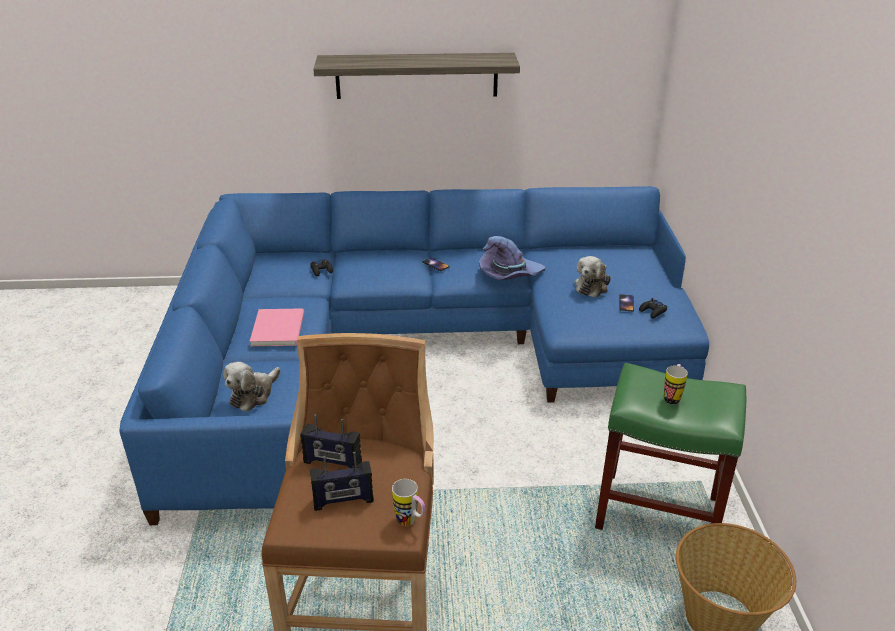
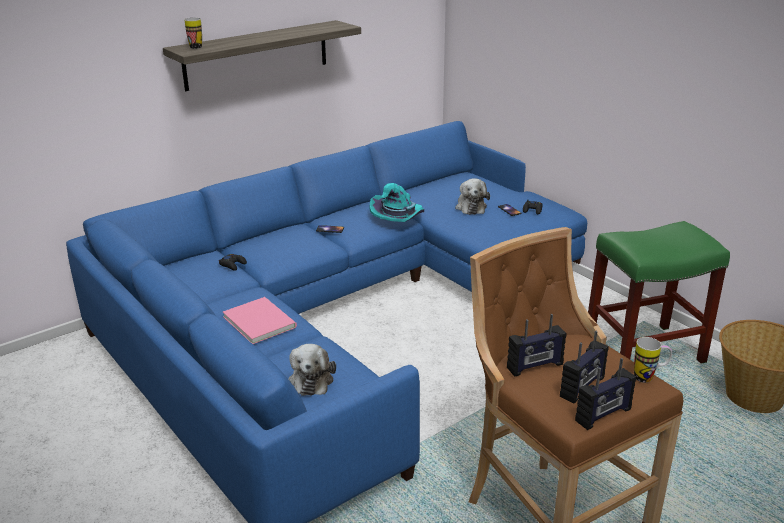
camera: 35 degrees left, 5 degrees down
purple hat [479,236,545,280] -> turquoise hat [369,183,424,222]
mug [664,364,688,405] -> mug moved to [184,18,202,49]
none -> radio [575,358,636,430]

